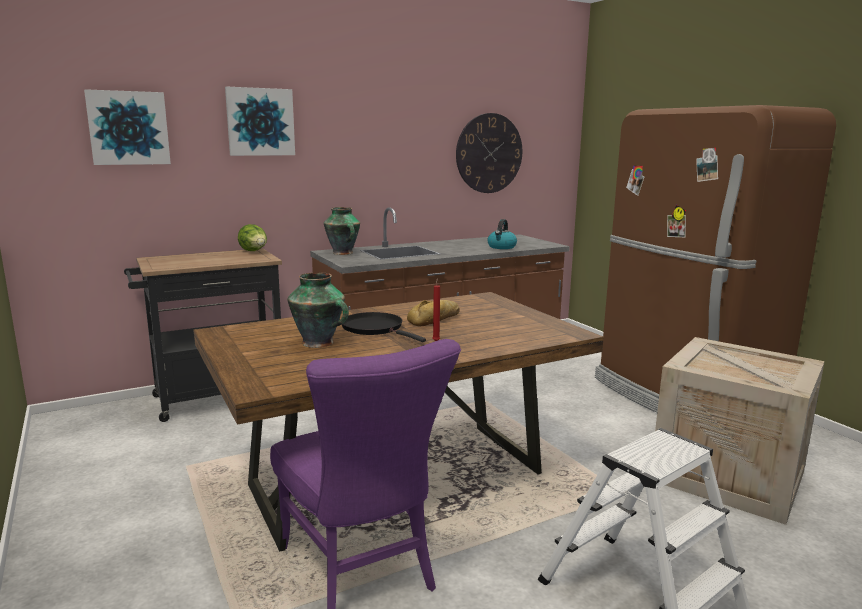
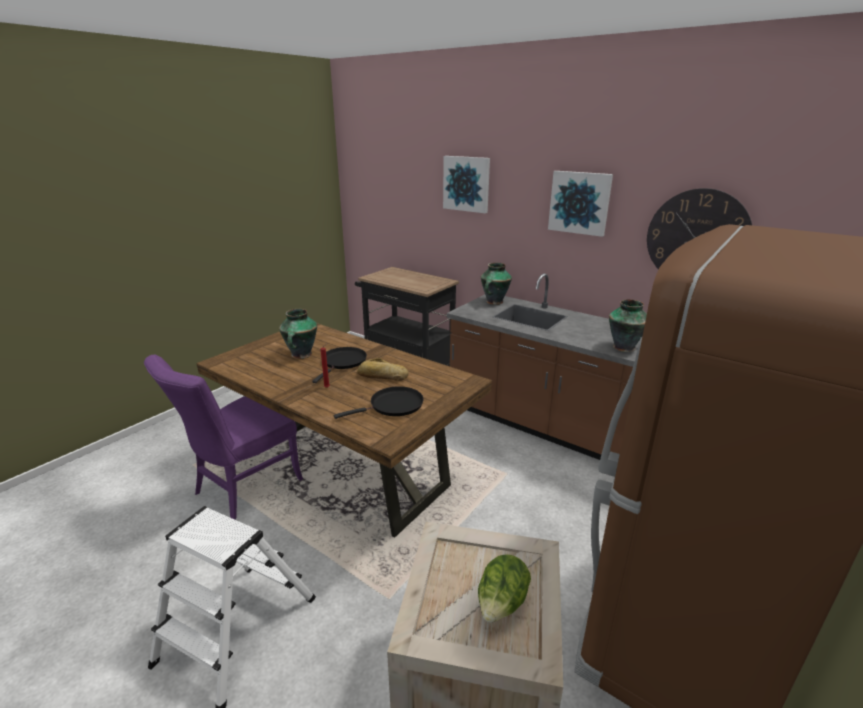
camera: 65 degrees right, 10 degrees up
picture [84,89,171,165] -> picture moved to [548,171,613,237]
lettuce [238,224,267,251] -> lettuce moved to [478,555,531,623]
kettle [487,219,517,249] -> vase [609,299,647,352]
none -> black frying pan [334,386,424,419]

